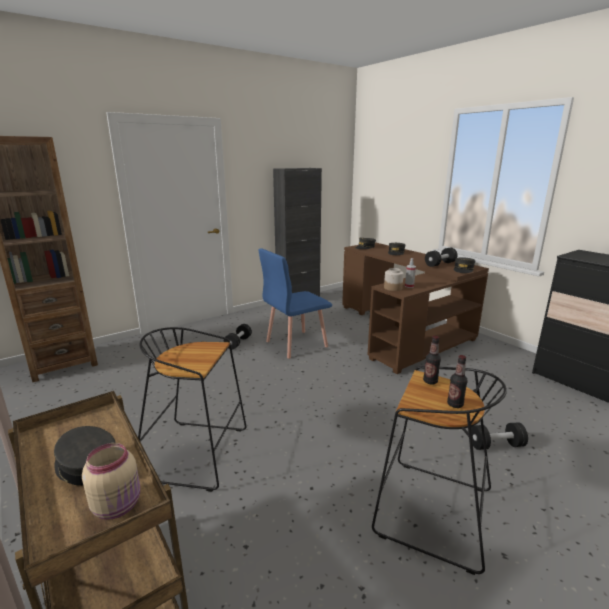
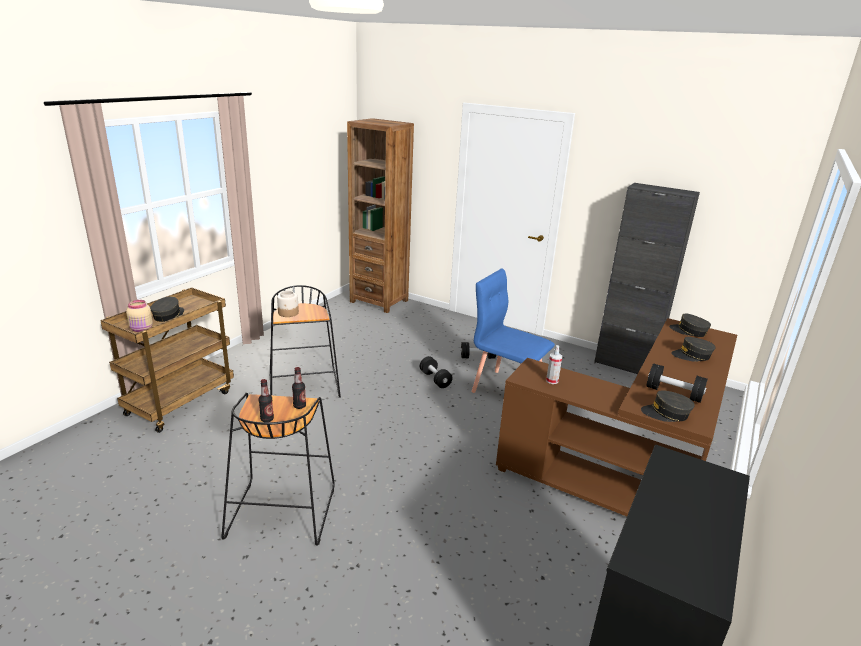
camera: 65 degrees right, 5 degrees up
jar [384,268,404,291] -> jar moved to [277,291,299,317]
black dumbbell [471,422,528,450] -> black dumbbell moved to [420,356,453,388]

